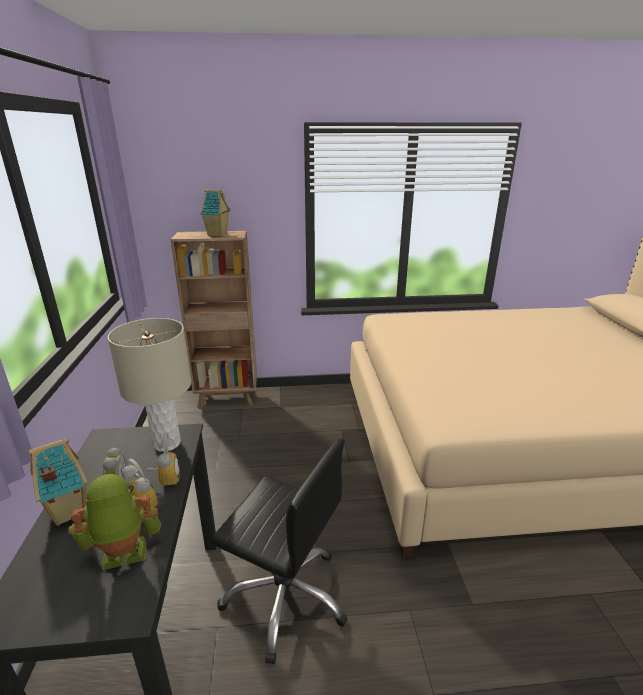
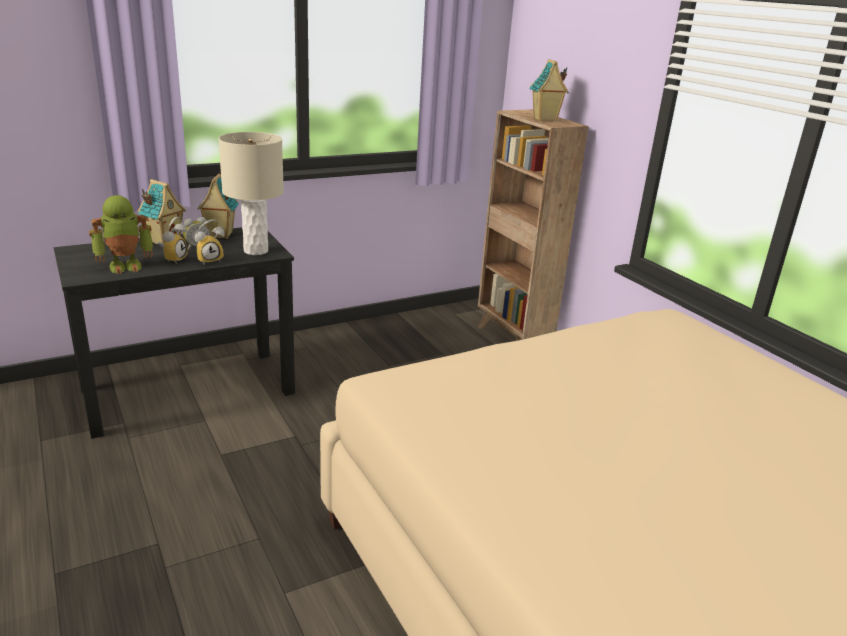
camera: 65 degrees right, 0 degrees up
toy robot [68,474,161,570] -> toy robot turned 105 degrees clockwise [89,195,153,274]
black office chair [211,439,347,664] -> none
none -> toy house [197,174,239,239]

